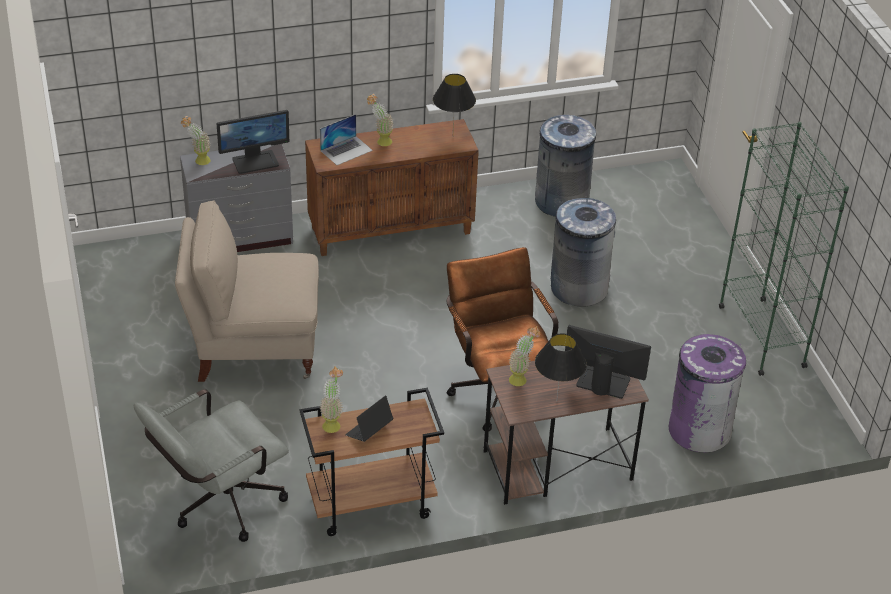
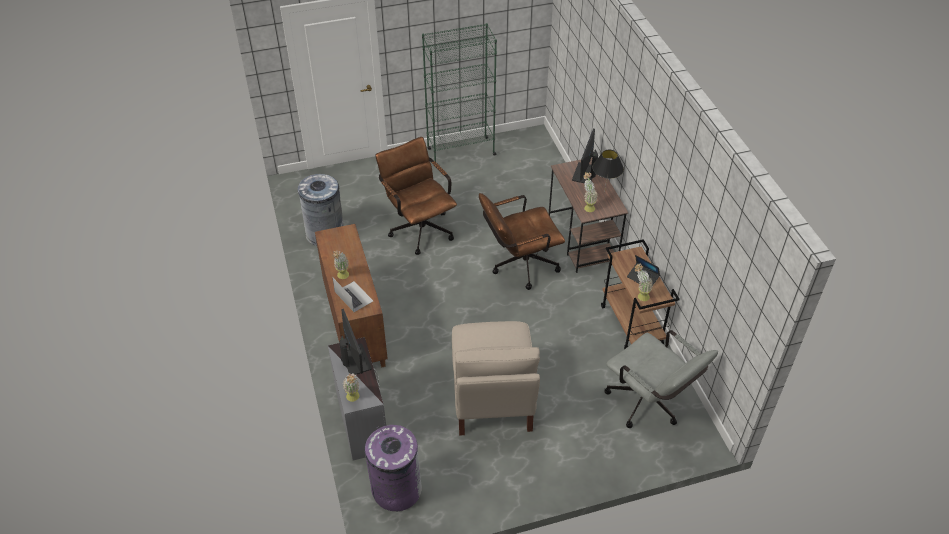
camera: 90 degrees left, 5 degrees up
black table lamp [433,74,476,128] -> none
grey trash can [551,198,616,307] -> brown office chair [375,137,457,255]
purple trash can [669,334,746,453] -> purple trash can moved to [365,425,422,511]

